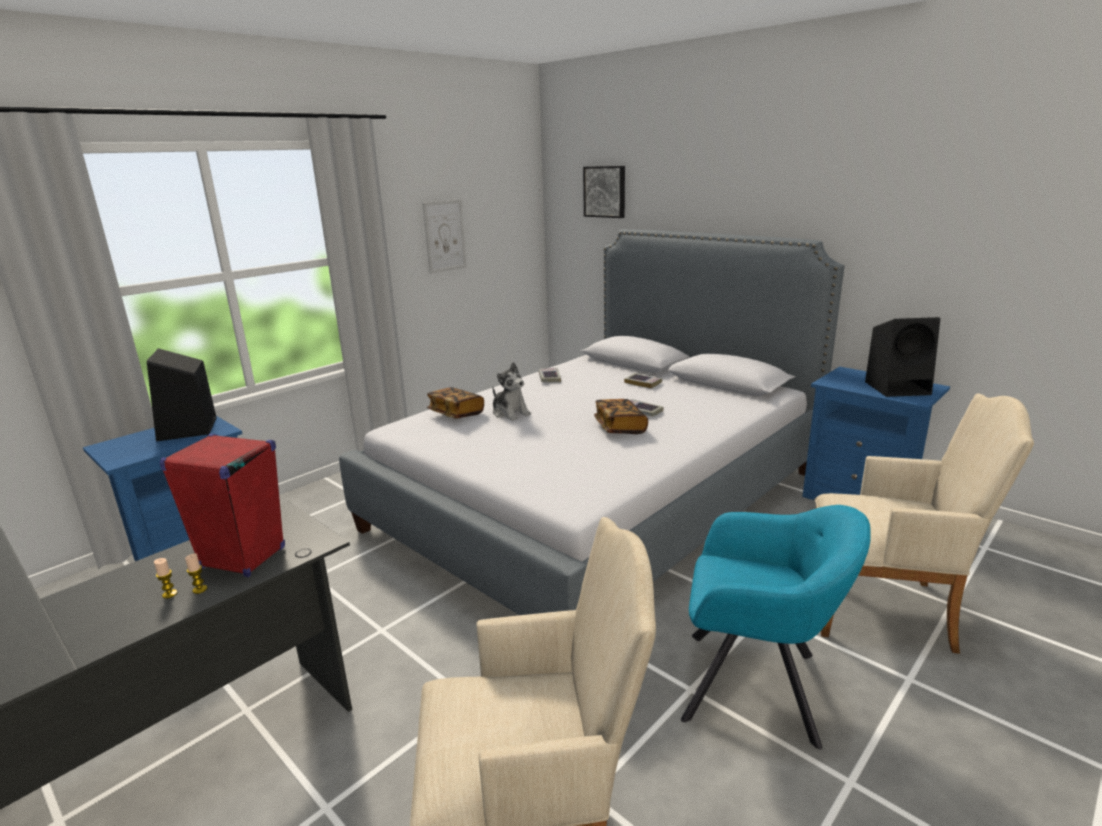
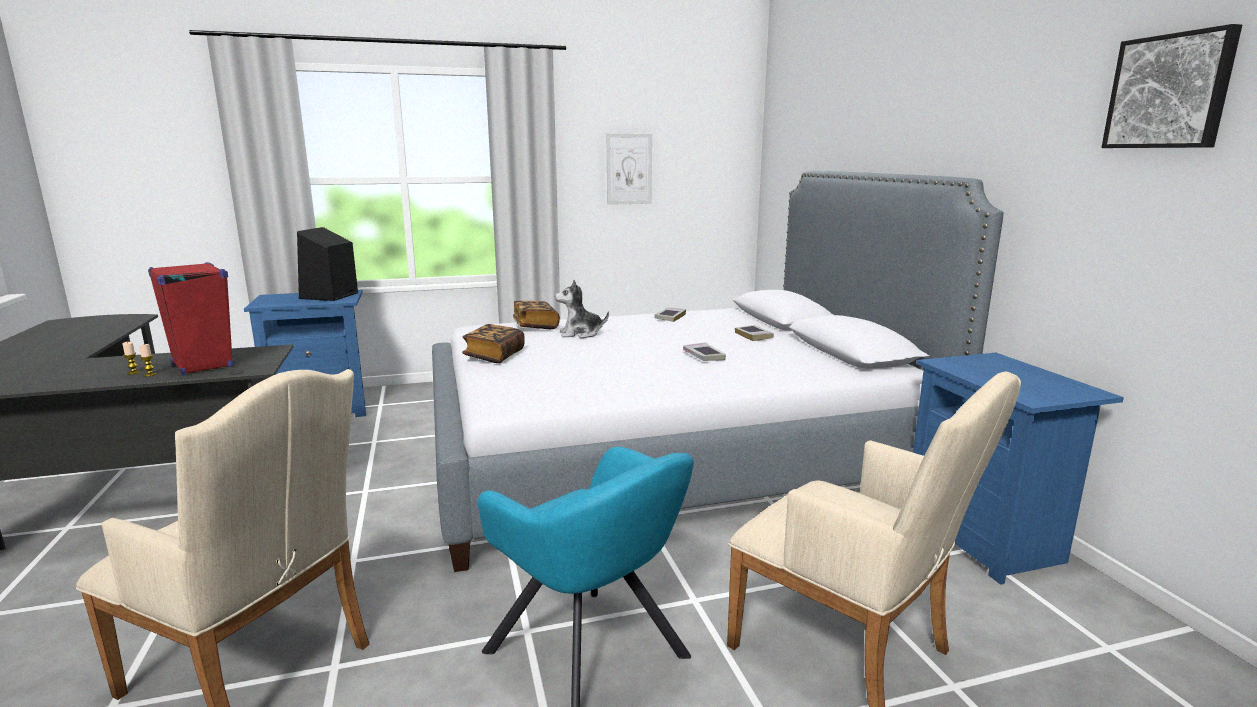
camera: 30 degrees right, 5 degrees down
plush toy [493,362,531,421] -> plush toy turned 90 degrees clockwise [555,280,609,338]
picture [583,166,625,218] -> picture moved to [1101,24,1242,148]
book [594,399,648,434] -> book moved to [462,324,525,363]
black speaker [865,317,940,397] -> none

